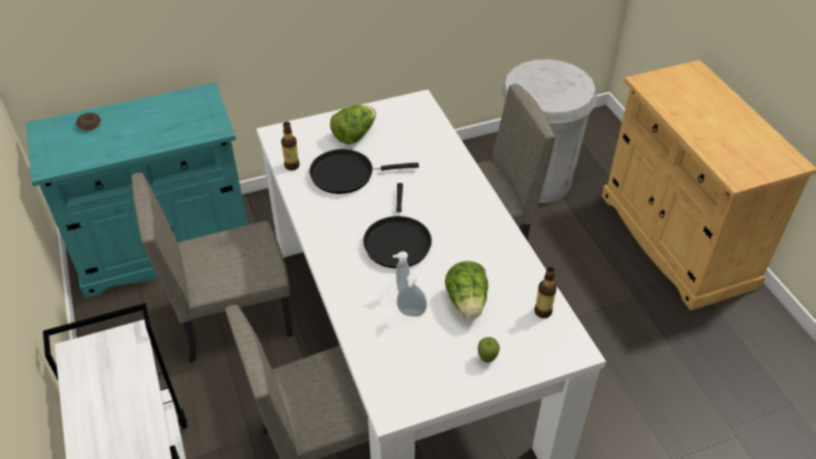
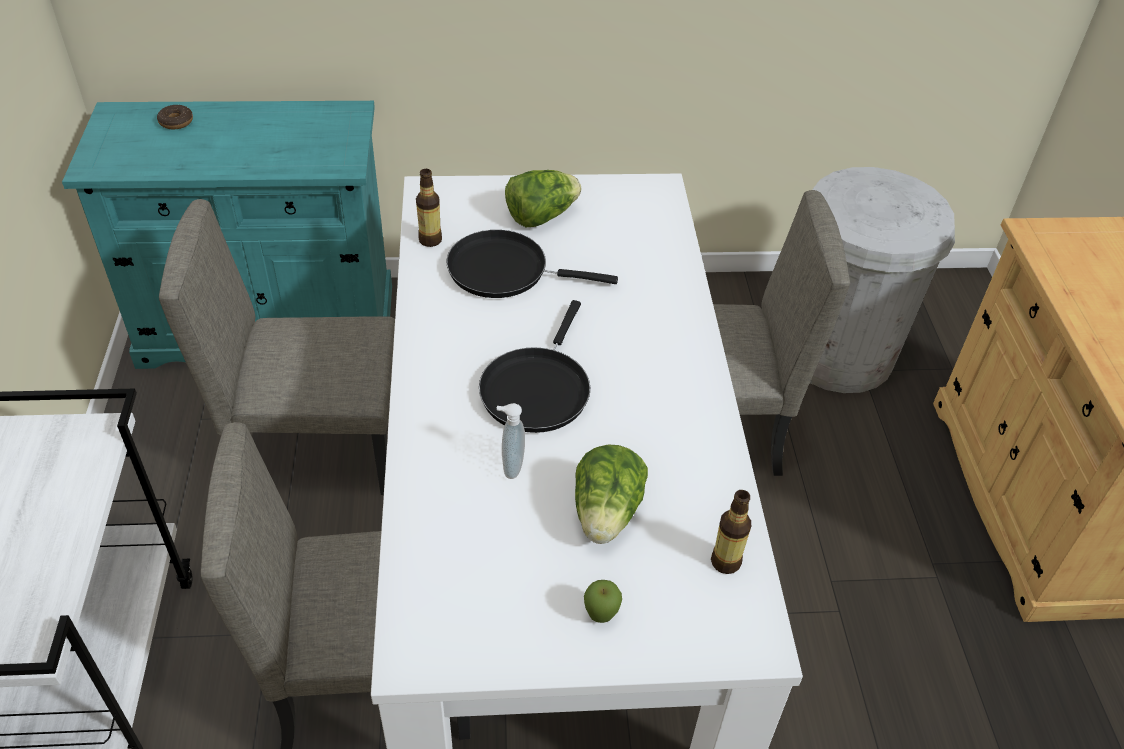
camera: 15 degrees right, 0 degrees up
soap dispenser [397,274,427,317] -> none

